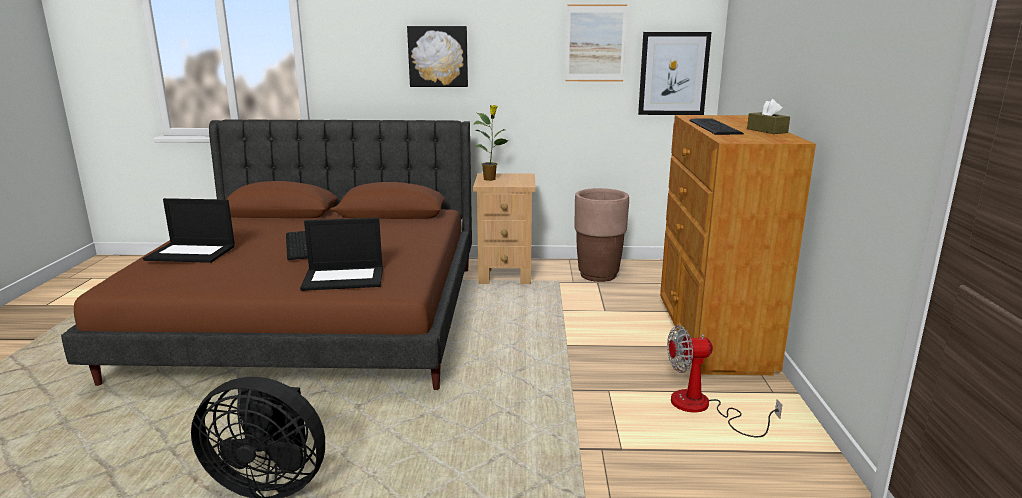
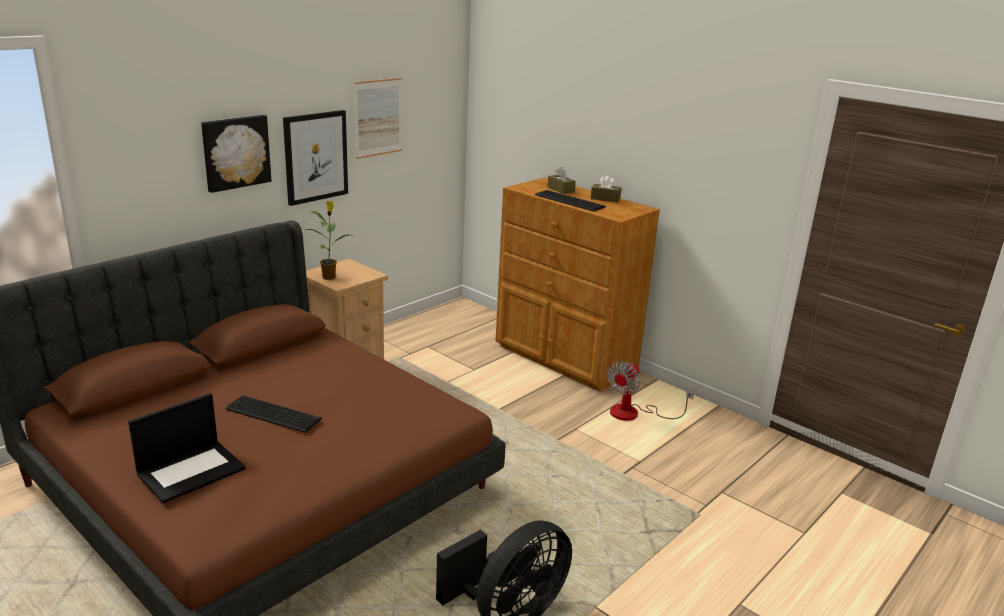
camera: 50 degrees left, 5 degrees up
laptop [300,218,383,291] -> none
brown planter [574,188,629,282] -> none
picture [638,32,712,115] -> picture moved to [283,110,348,206]
none -> brown tissue box [547,167,576,194]

